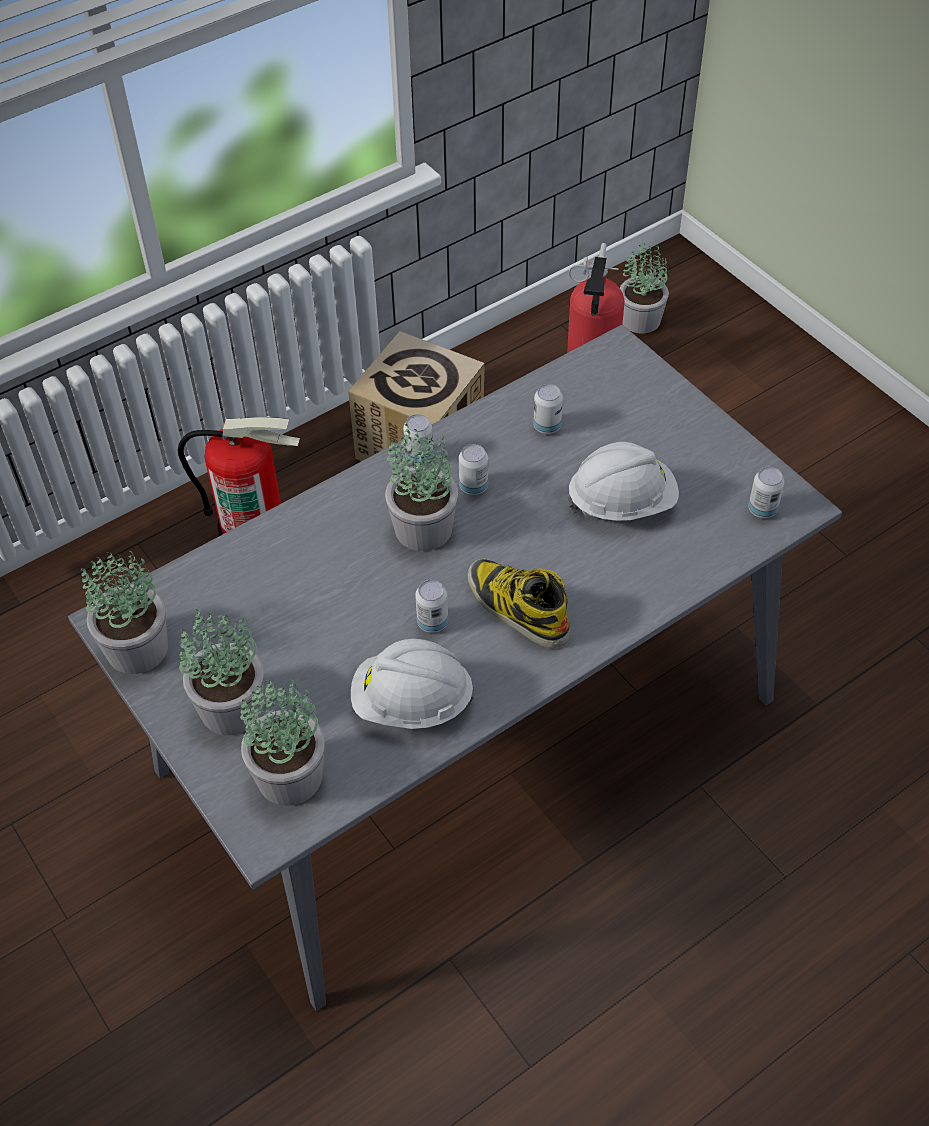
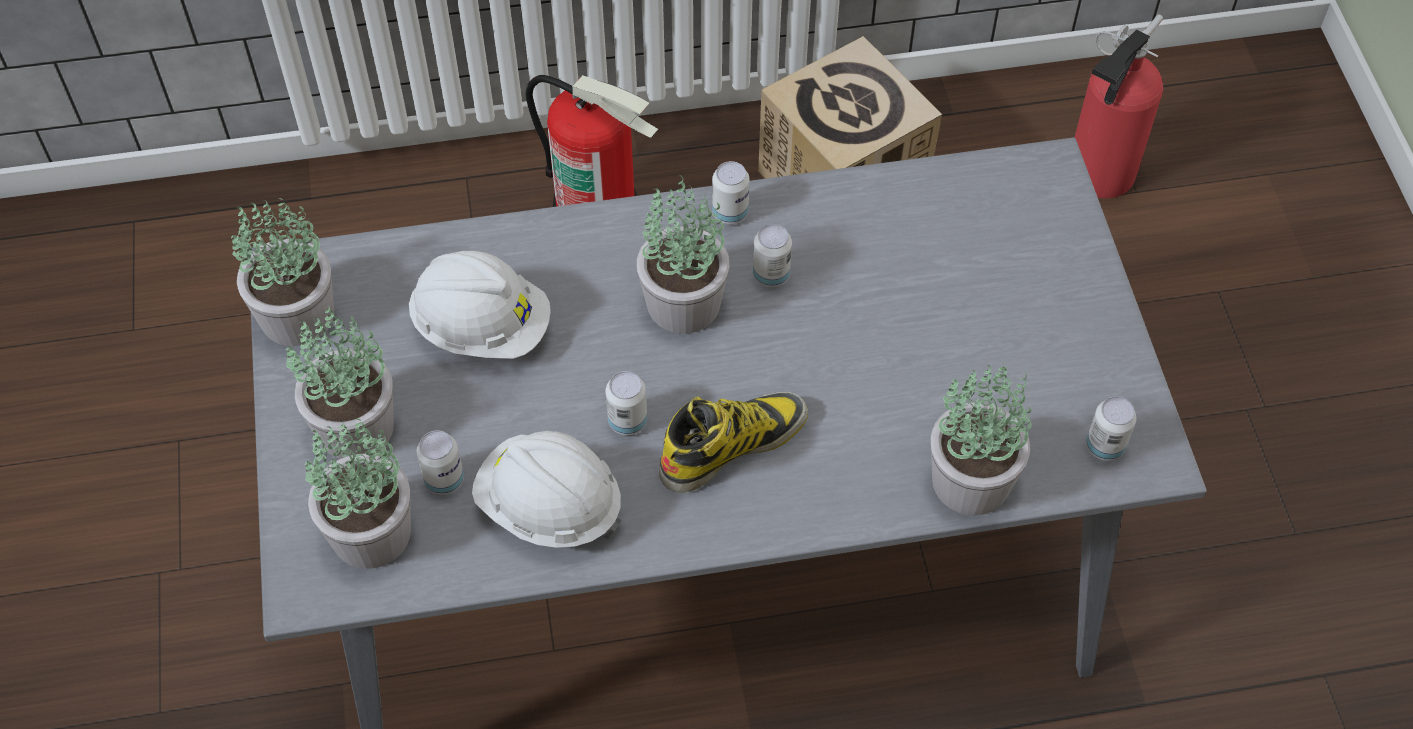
camera: 25 degrees right, 5 degrees up
boot [467,558,571,648] -> boot turned 75 degrees clockwise [659,392,808,493]
can [533,384,563,434] -> can moved to [417,430,464,495]
white hard hat [567,442,679,521] -> white hard hat moved to [409,251,551,359]
potted plant [620,241,669,334] -> potted plant moved to [931,362,1032,515]

